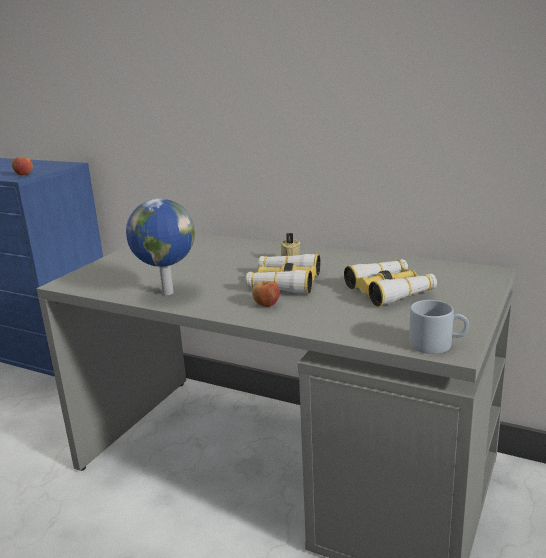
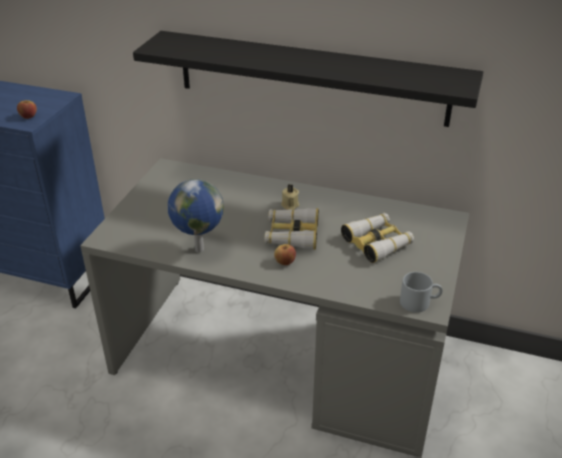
camera: 10 degrees left, 15 degrees up
none -> black shelf [133,31,483,127]

